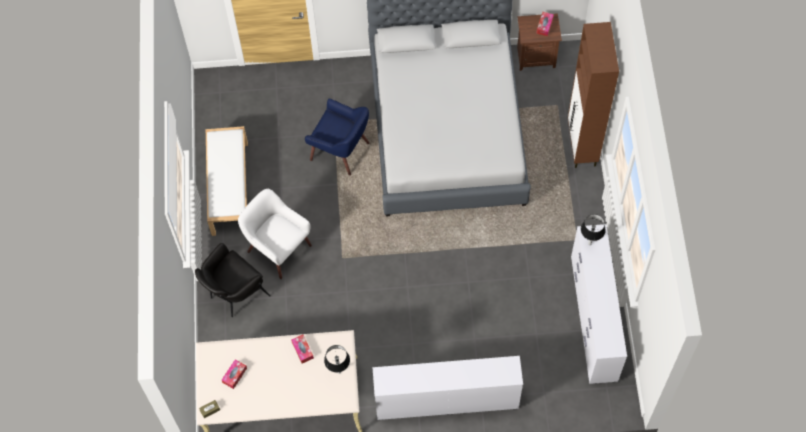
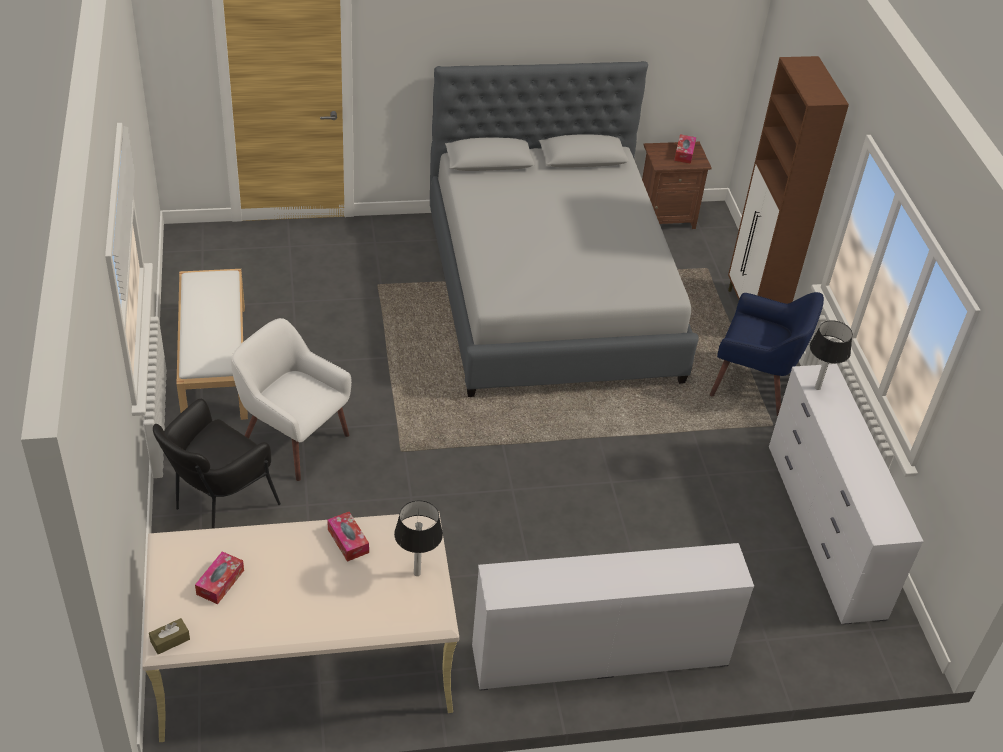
camera: 10 degrees left, 20 degrees down
blue armchair [305,99,369,176] -> blue armchair moved to [710,292,824,416]

